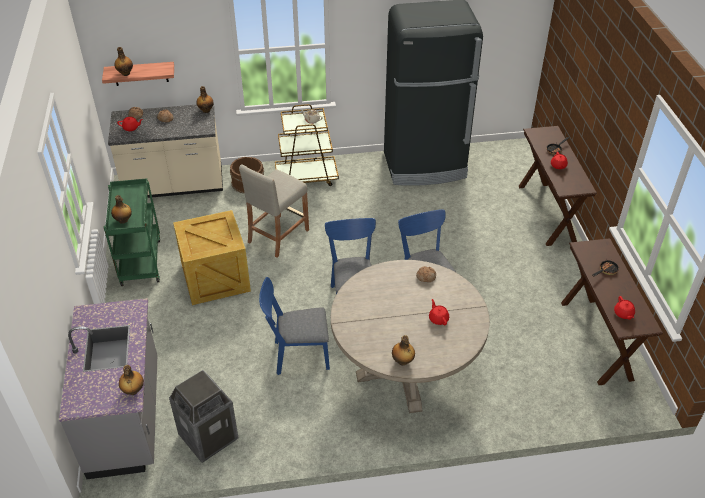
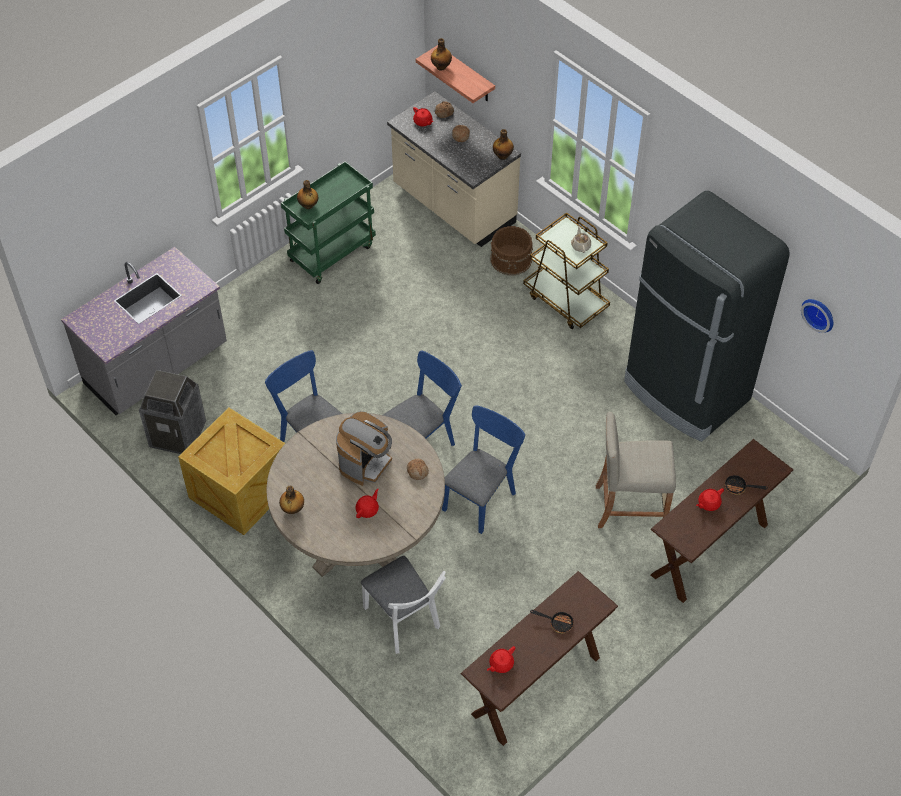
camera: 55 degrees right, 10 degrees up
bottle [119,365,144,395] -> none
crate [173,210,251,305] -> crate moved to [178,407,285,535]
beige stool [239,164,309,258] -> beige stool moved to [596,412,676,528]
none -> coffee machine [336,411,392,486]
none -> white chair [361,556,446,654]
none -> wall clock [801,299,833,333]

